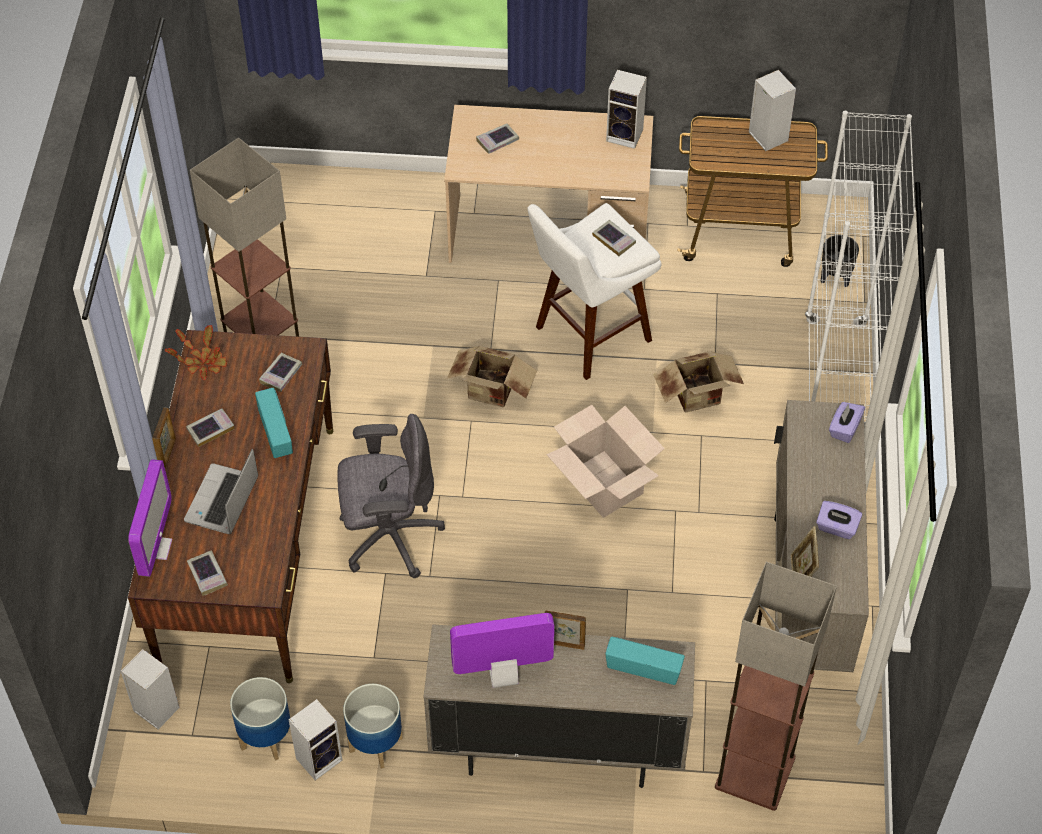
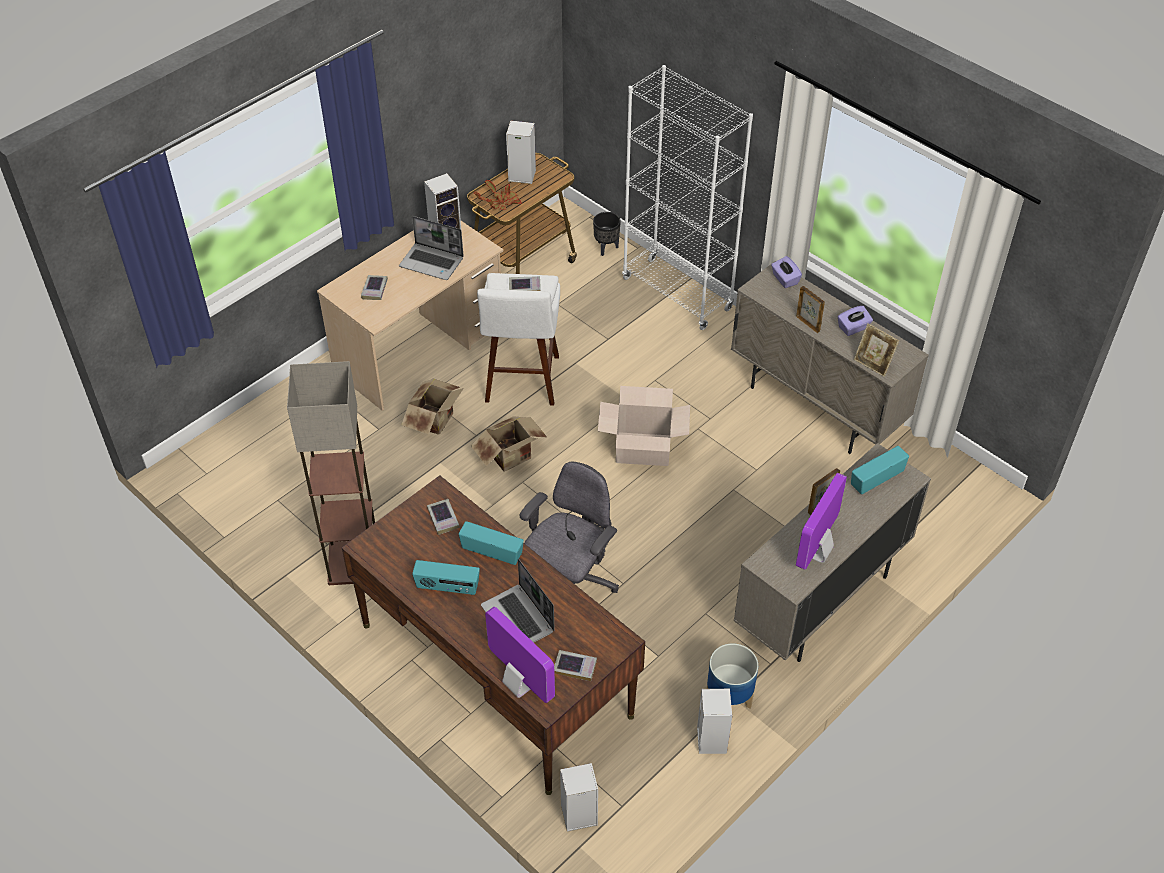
camera: 50 degrees left, 5 degrees down
picture frame [152,407,176,468] -> picture frame moved to [796,286,825,333]
potted plant [165,325,227,380] -> potted plant moved to [474,180,522,210]
book [186,409,235,447] -> radio [412,560,480,595]
planter [230,677,290,761] -> none
cardboard box [654,351,744,413] -> cardboard box moved to [401,379,464,435]
floor lamp [715,562,837,811] -> none
none -> laptop [399,216,464,280]

